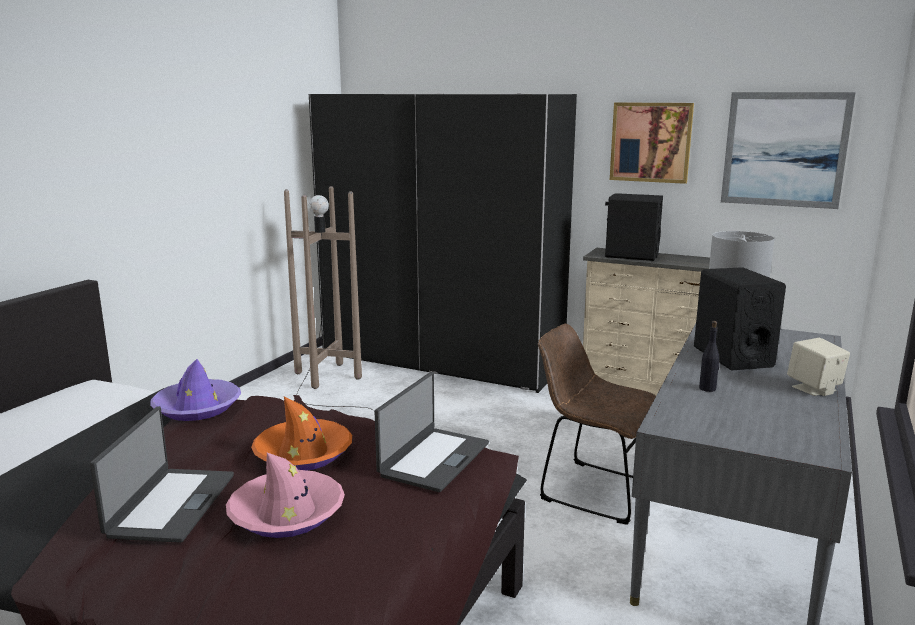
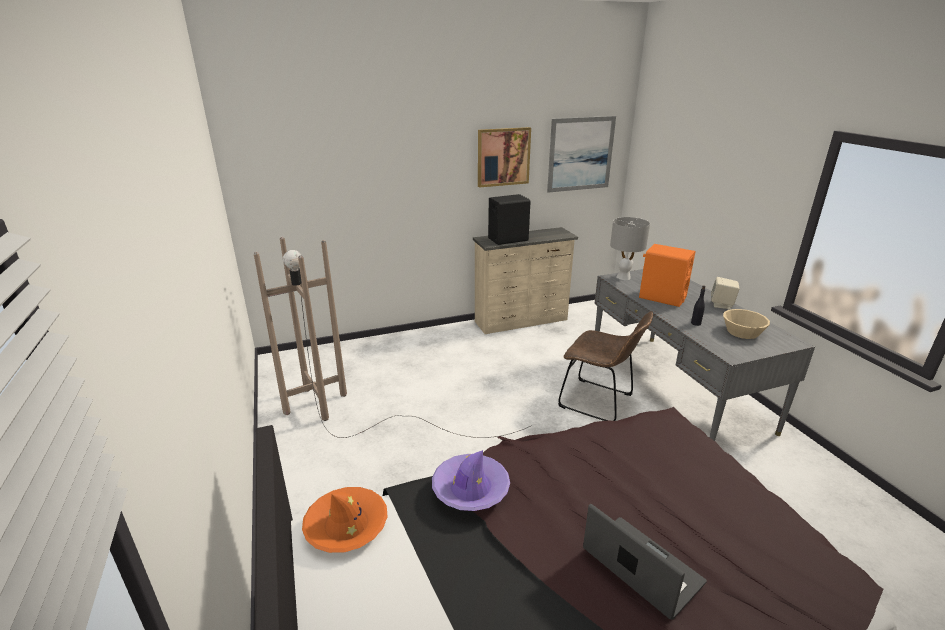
camera: 45 degrees left, 10 degrees up
pink hat [226,453,345,538] -> none
orange hat [251,396,352,470] -> orange hat moved to [302,487,388,553]
black wardrobe [309,93,577,393] -> none
laptop [374,372,489,492] -> none
brown chair [538,323,656,525] -> brown chair turned 135 degrees counterclockwise [558,311,653,421]
black speaker [694,267,786,370] -> orange speaker [639,244,695,307]
none -> beige bowl [723,309,770,339]

